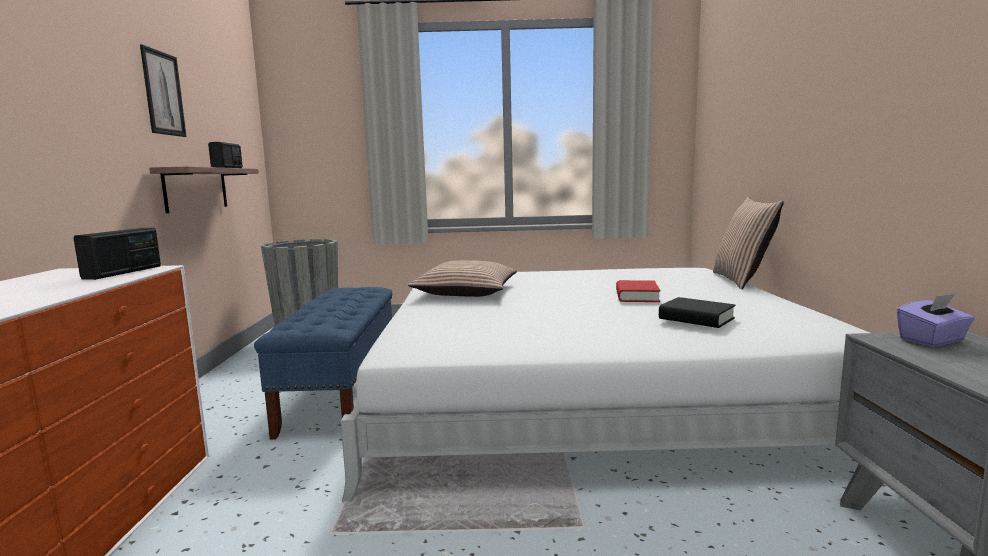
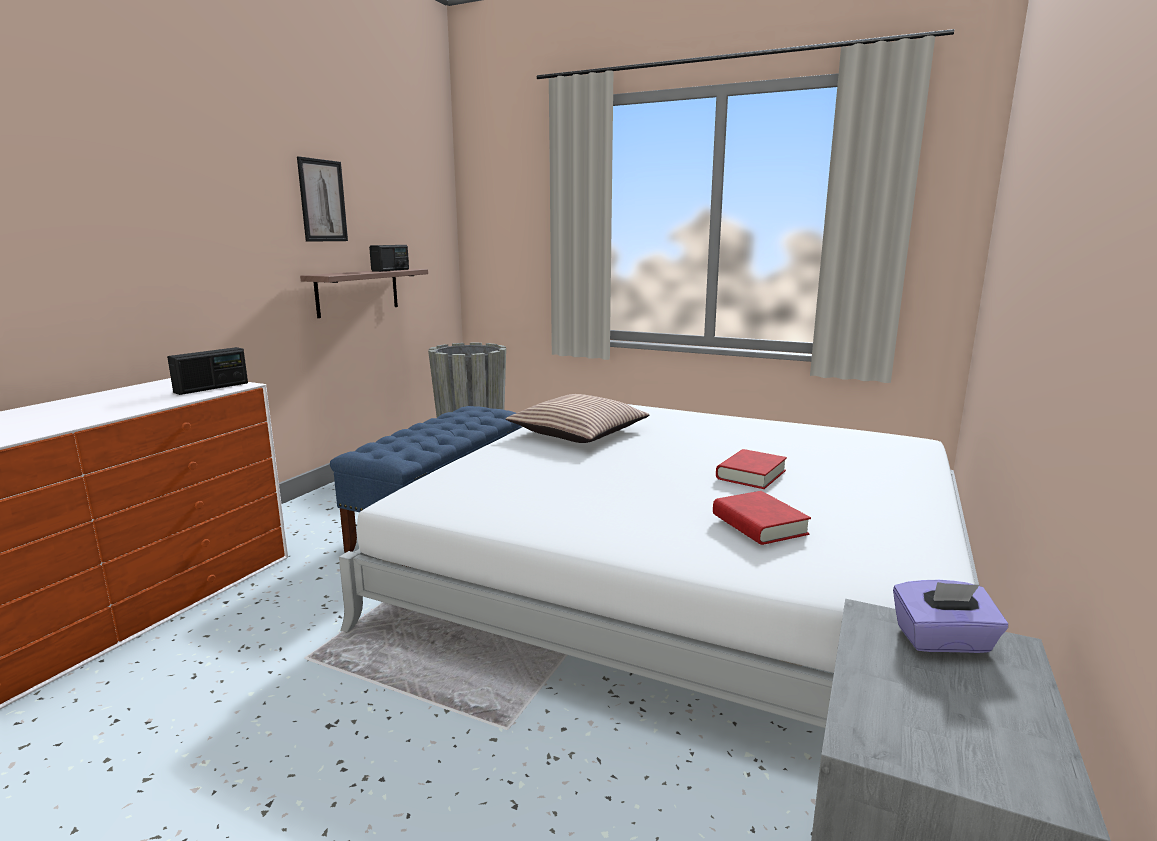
camera: 25 degrees right, 5 degrees up
black book [659,297,736,328] -> red book [713,491,811,545]
pillow [713,197,784,289] -> none

